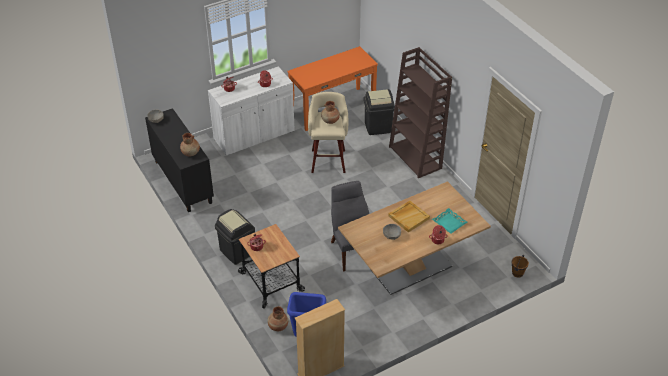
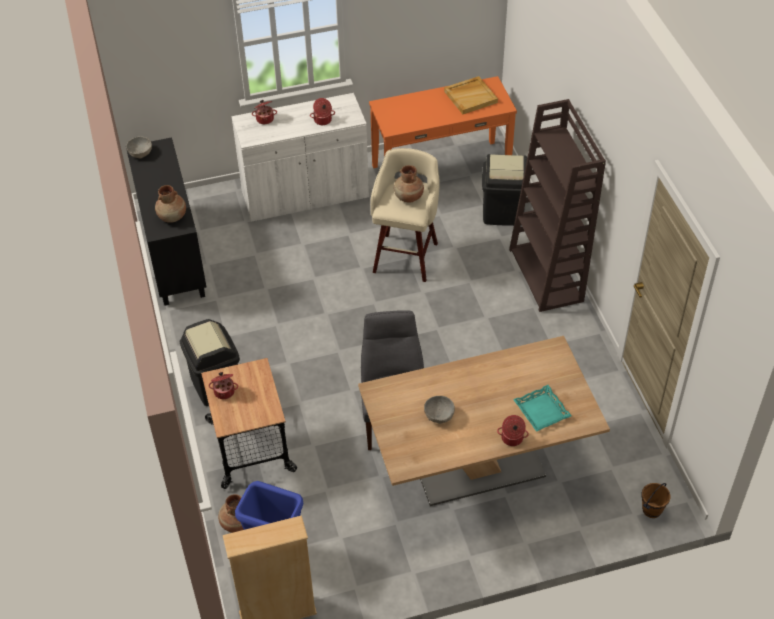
camera: 15 degrees right, 5 degrees up
beige tray [389,201,430,233] -> beige tray moved to [444,76,498,114]

